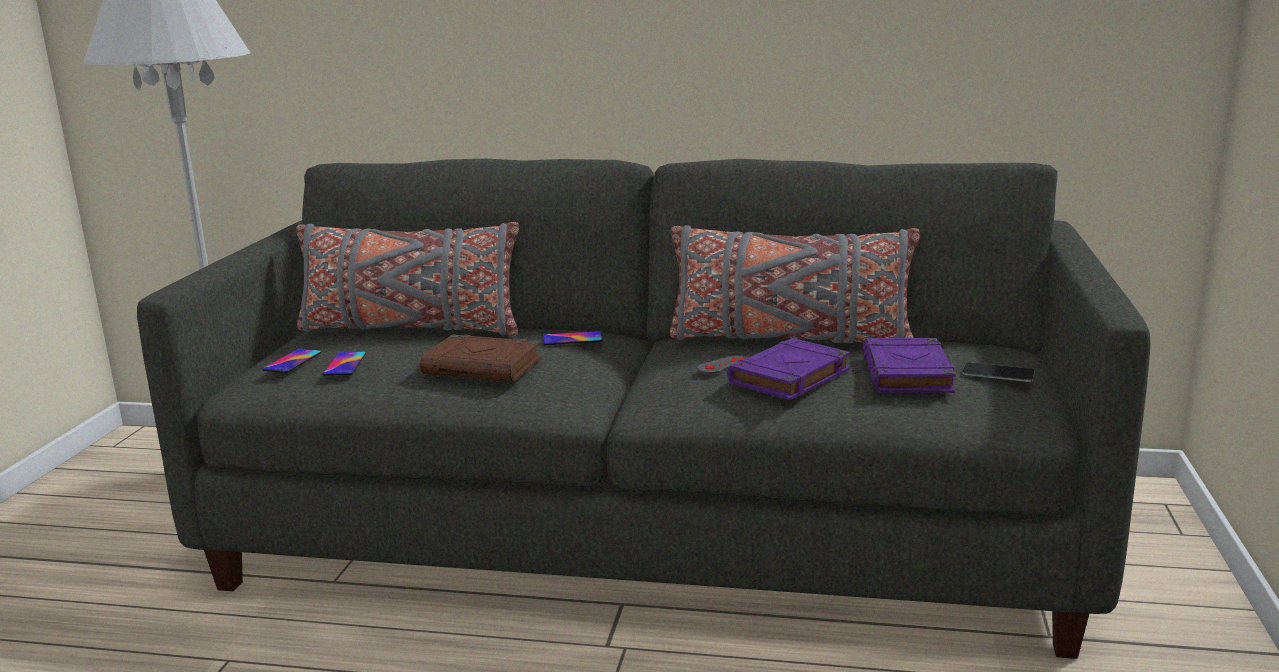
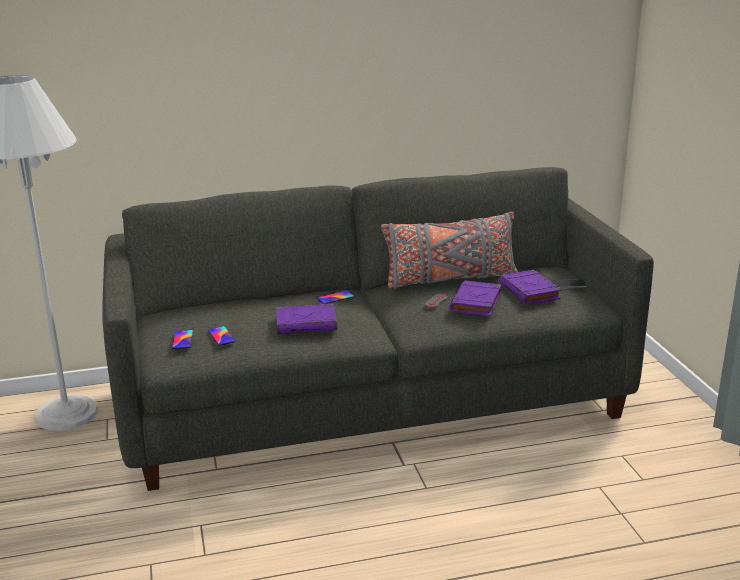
camera: 25 degrees left, 5 degrees up
grey pillow [296,222,519,336] -> none
brown book [419,335,541,382] -> purple book [276,304,337,334]

